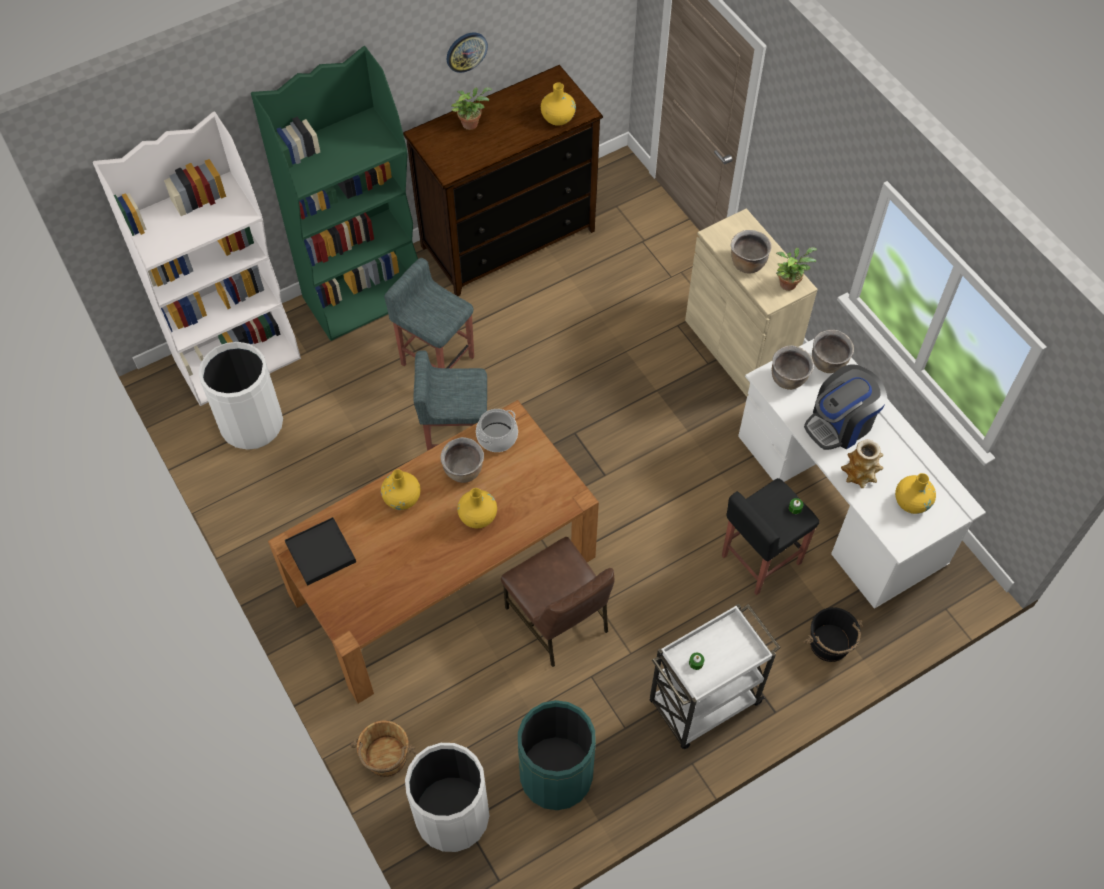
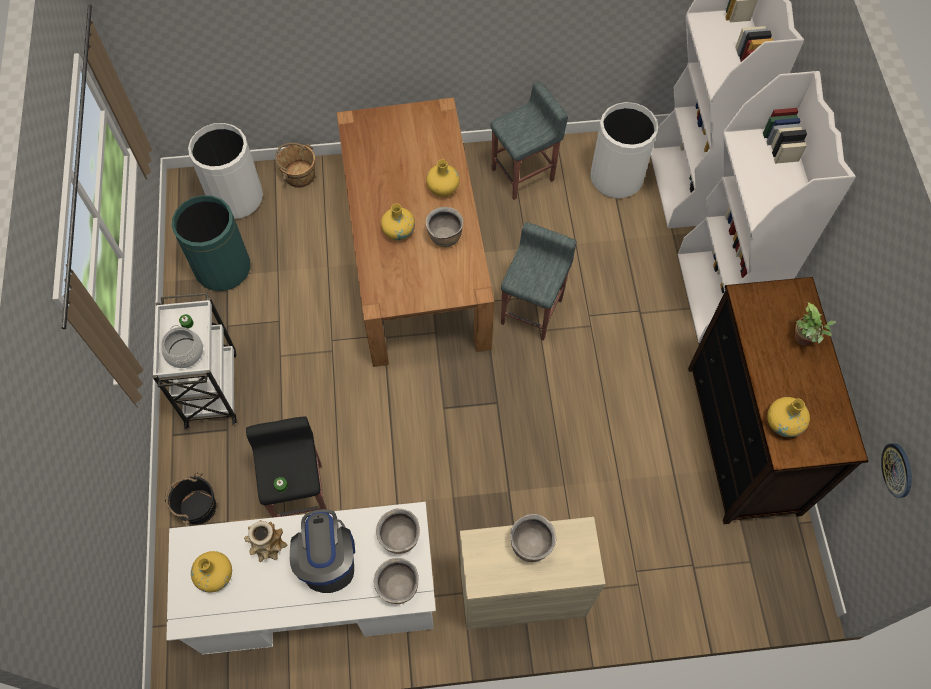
camera: 115 degrees right, 5 degrees up
green bookcase [251,46,418,341] -> white bookcase [678,71,856,343]
black tray [285,517,356,586] -> none
grey stool [384,258,474,368] -> grey stool moved to [491,81,568,200]
wall clock [447,33,488,73] -> wall clock moved to [881,443,912,498]
cooking pot [476,409,518,452] -> cooking pot moved to [161,325,203,368]
brown chair [501,537,615,667] -> none
potted plant [776,247,817,291] -> none

